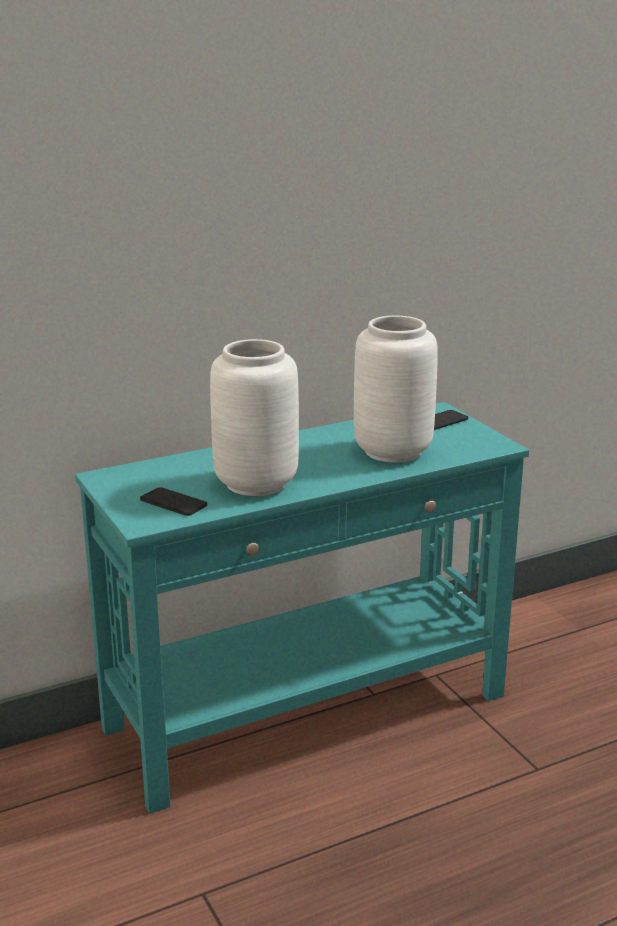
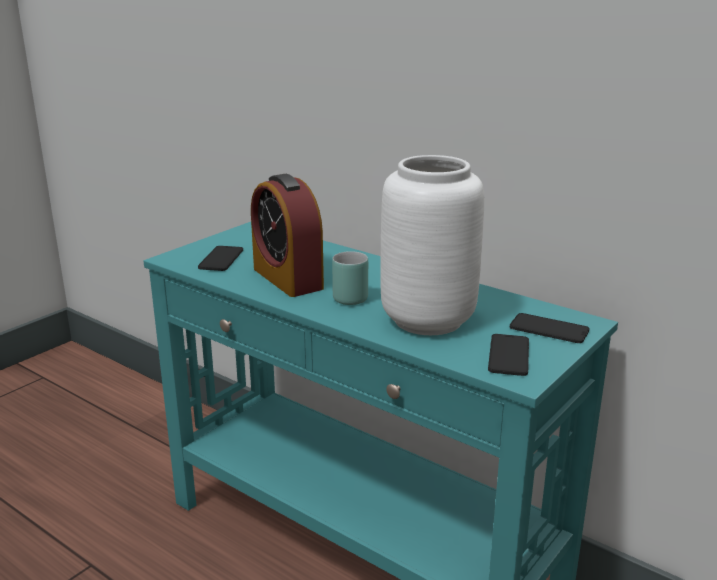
camera: 65 degrees right, 0 degrees up
white vase [210,339,299,496] -> alarm clock [251,174,324,297]
none -> turquoise mug [332,251,368,305]
none -> phone [488,334,529,376]

